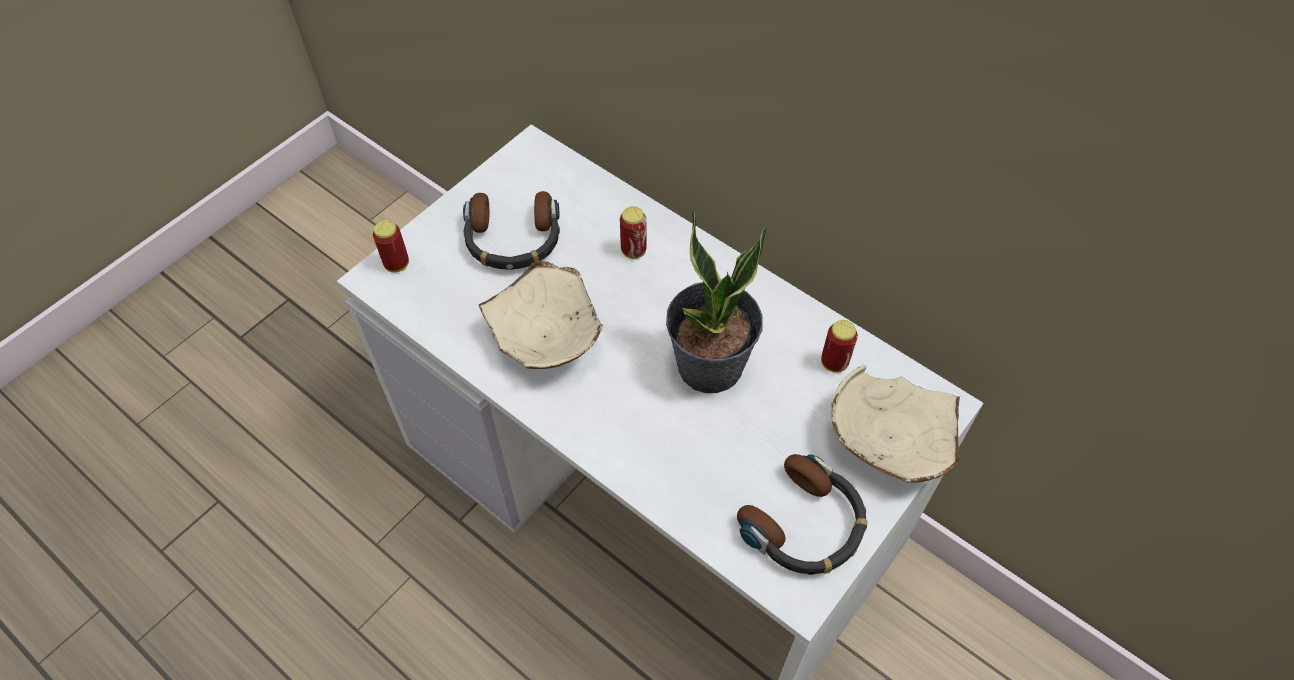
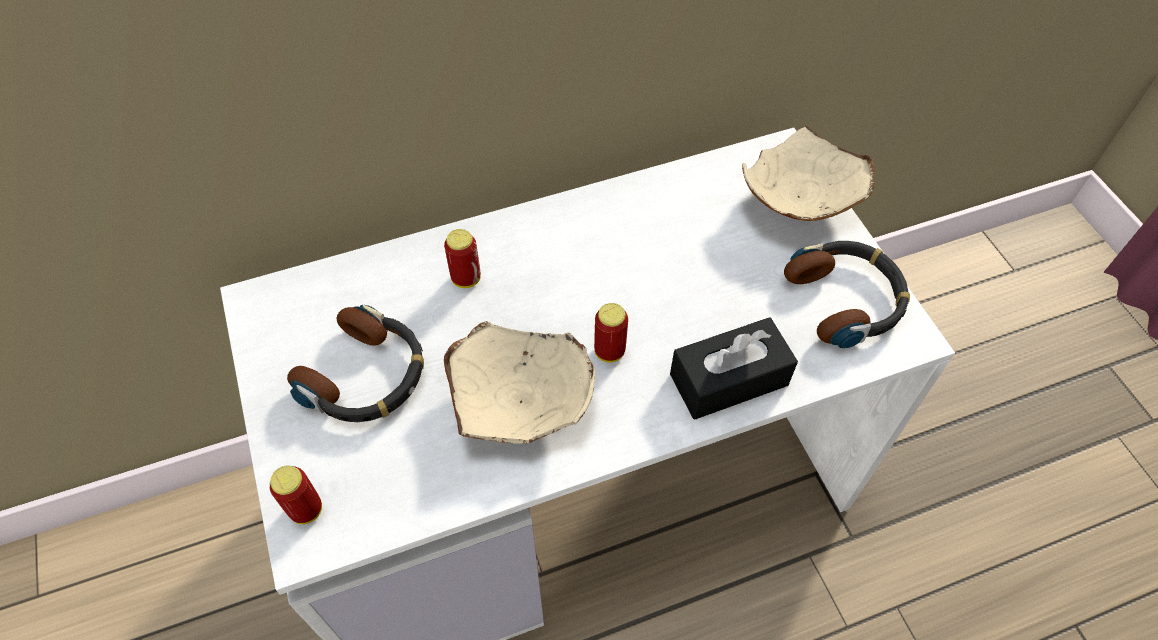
camera: 60 degrees left, 0 degrees up
potted plant [666,210,767,393] -> none
can [821,320,858,373] -> can moved to [594,303,628,363]
none -> black tissue box [670,317,798,419]

